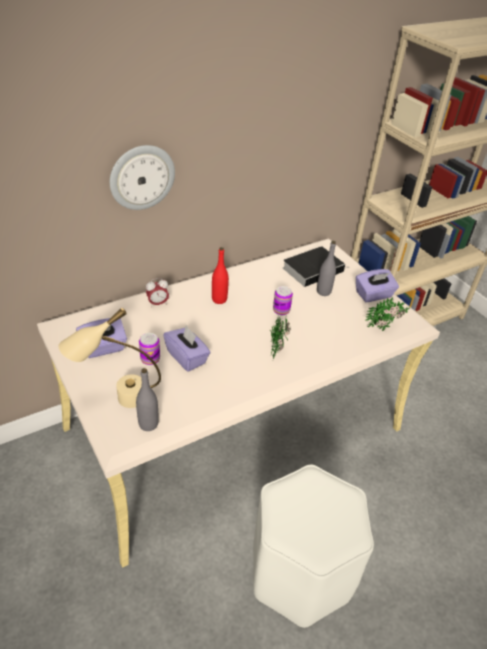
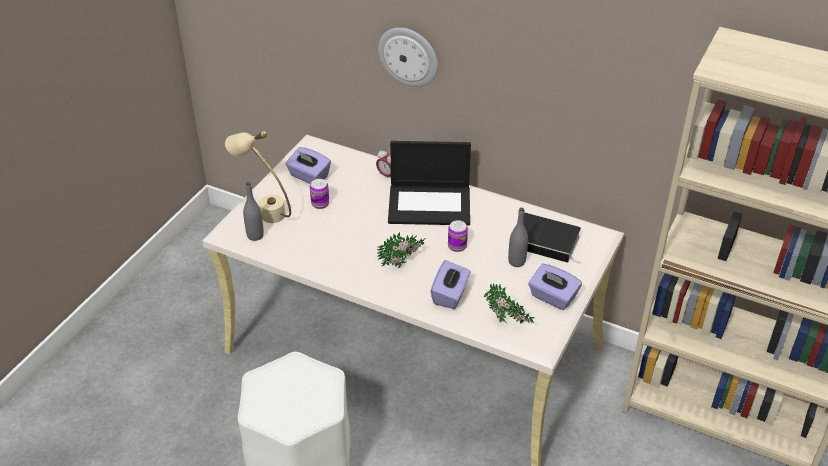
camera: 60 degrees right, 0 degrees up
purple tissue box [163,325,211,372] -> purple tissue box moved to [430,260,470,309]
red bottle [212,247,229,304] -> laptop [388,141,471,225]

